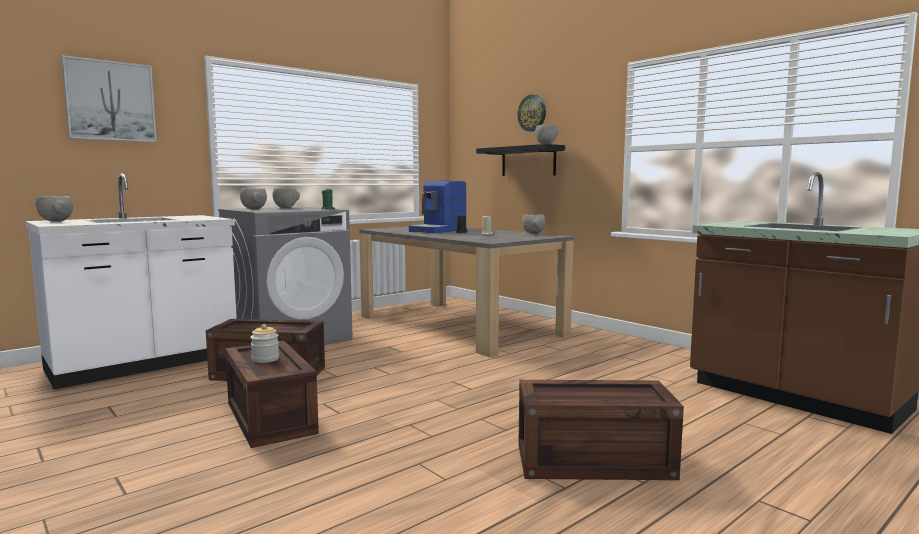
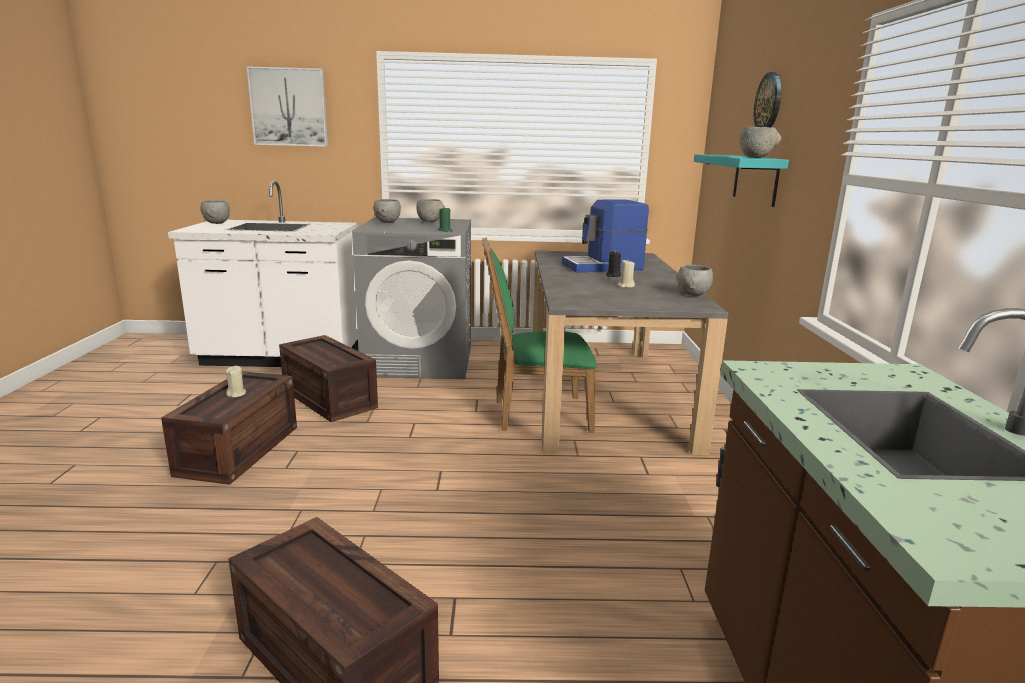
camera: 40 degrees right, 10 degrees up
jar [250,324,279,363] -> beige candle [226,366,246,398]
black shelf [476,144,565,176] -> turquoise shelf [694,154,789,207]
none -> green chair [482,238,597,433]

